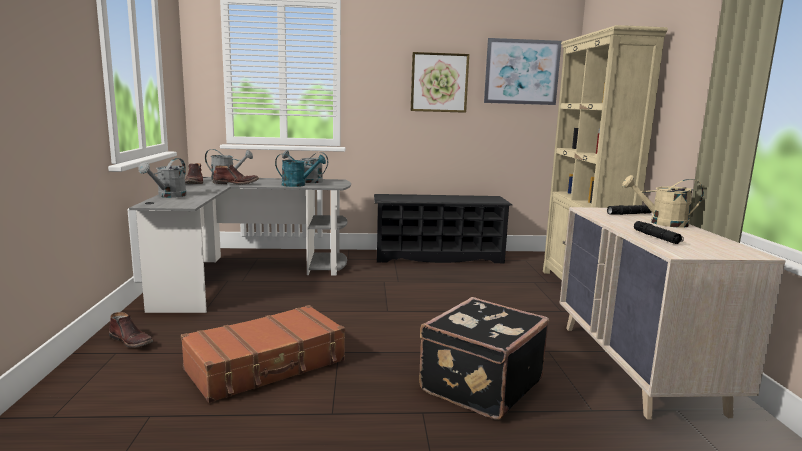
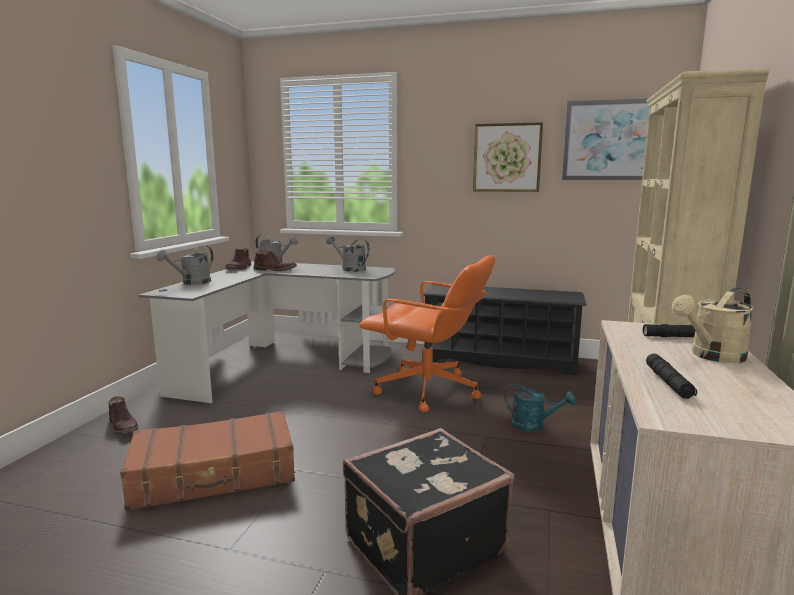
camera: 20 degrees right, 0 degrees up
turquoise watering can [275,154,326,187] -> turquoise watering can moved to [504,383,576,432]
beige watering can [622,175,704,228] -> beige watering can turned 60 degrees counterclockwise [672,287,754,363]
none -> orange office chair [359,255,495,412]

